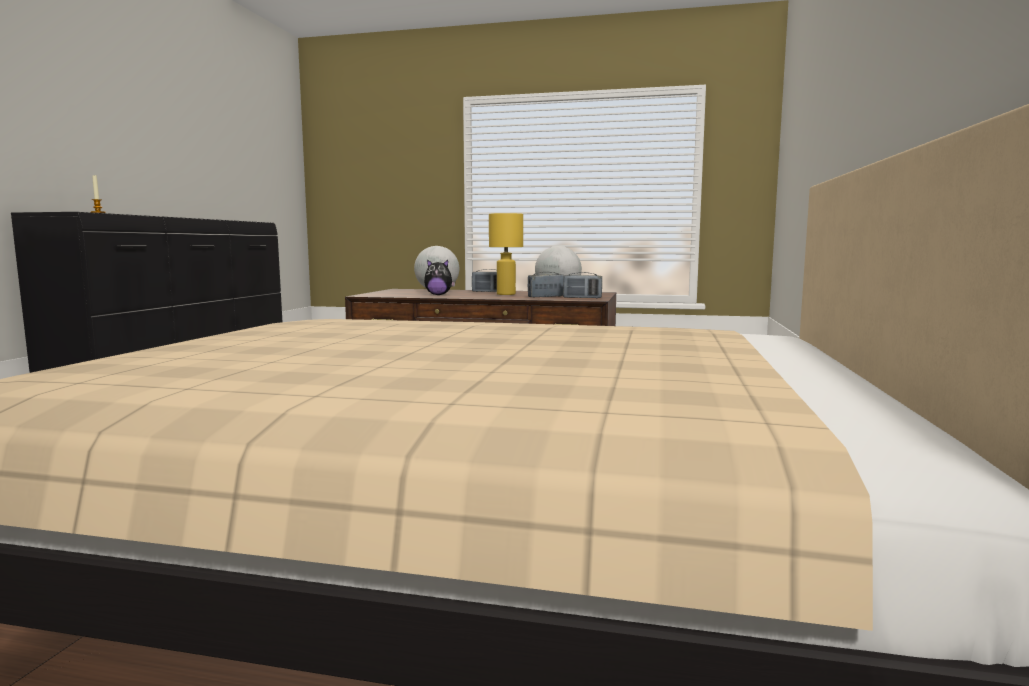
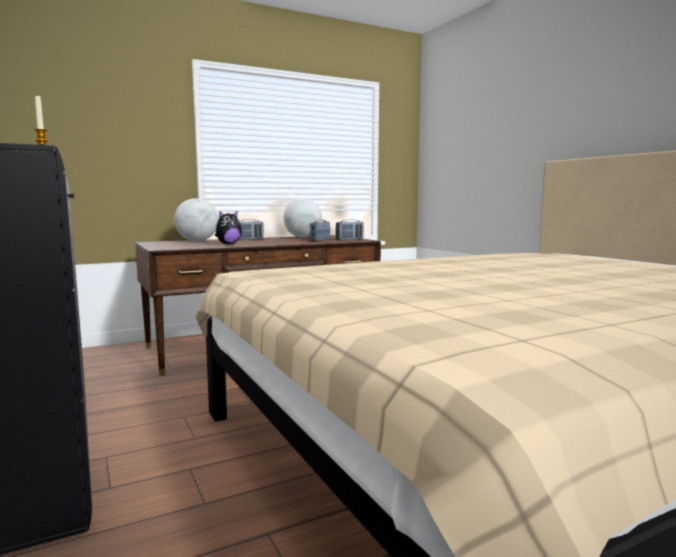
camera: 40 degrees left, 0 degrees up
yellow table lamp [489,213,523,295] -> none

